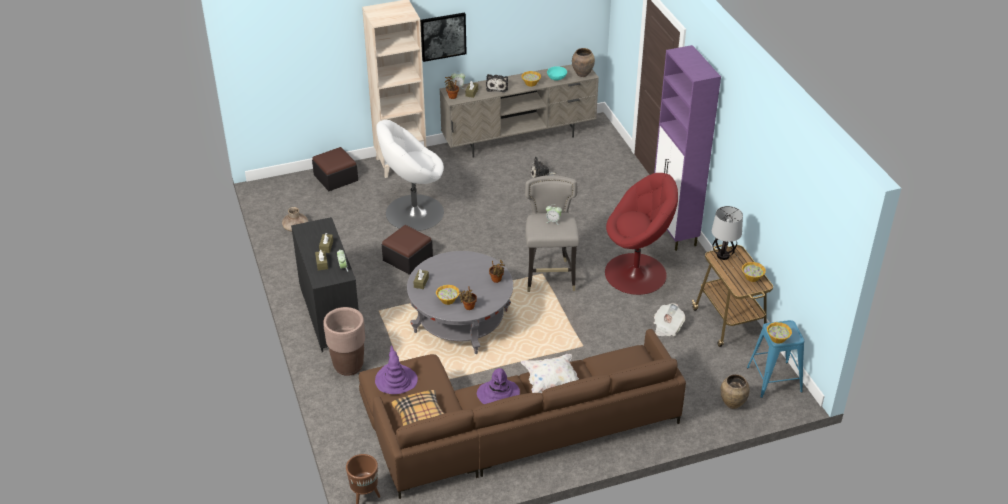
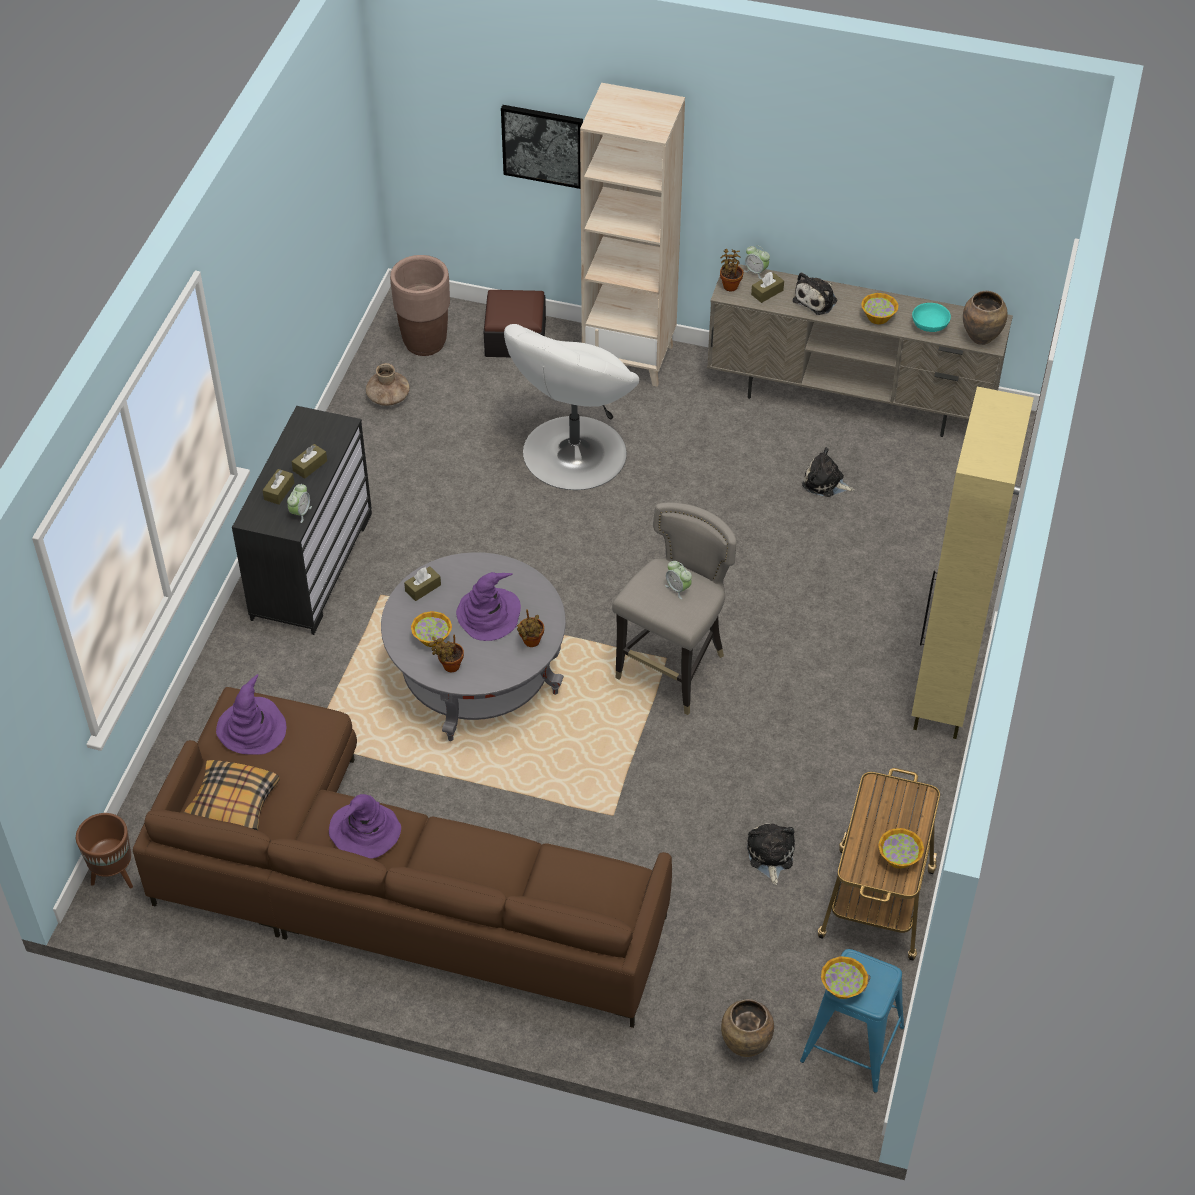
camera: 35 degrees right, 10 degrees up
brown planter [323,307,365,376] -> brown planter moved to [390,255,450,356]
white armchair [376,120,444,231] -> white armchair turned 75 degrees counterclockwise [504,324,639,490]
ottoman [382,225,433,275] -> none
picture [420,12,467,62] -> picture moved to [501,105,583,189]
white pillow [521,354,579,393] -> none
red armchair [605,173,678,295] -> none
purple cabinet [654,45,721,251] -> beige cabinet [911,387,1034,739]
newspaper [654,303,685,336] -> plush toy [747,823,795,885]
table lamp [712,206,743,260] -> none
none -> purple hat [456,572,521,641]

